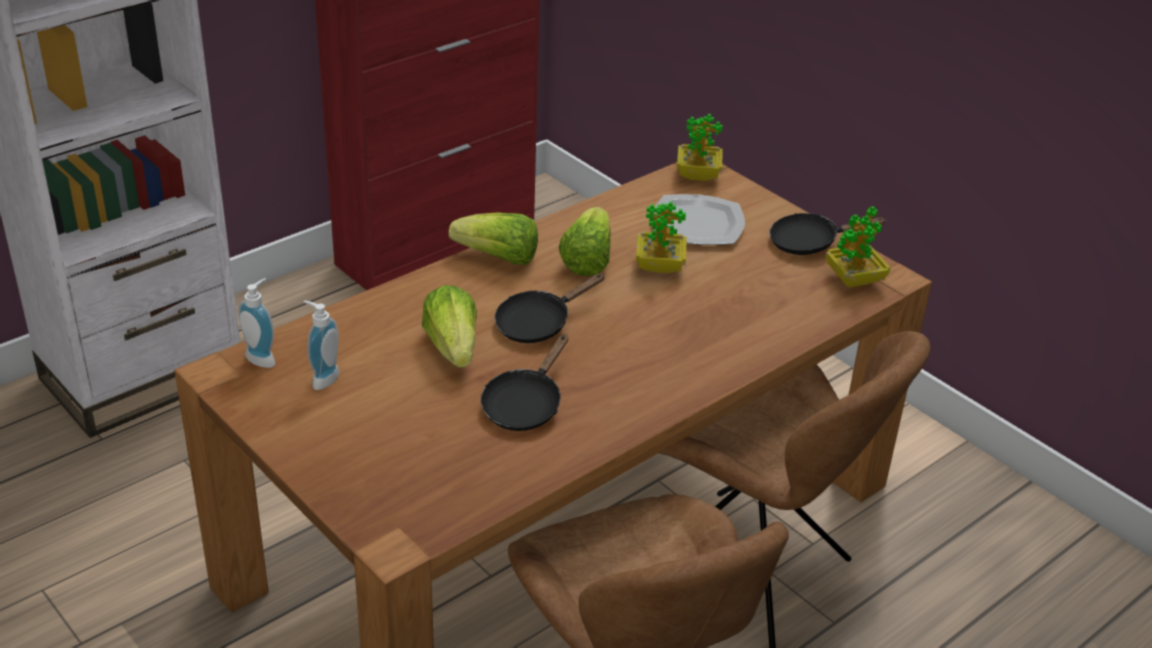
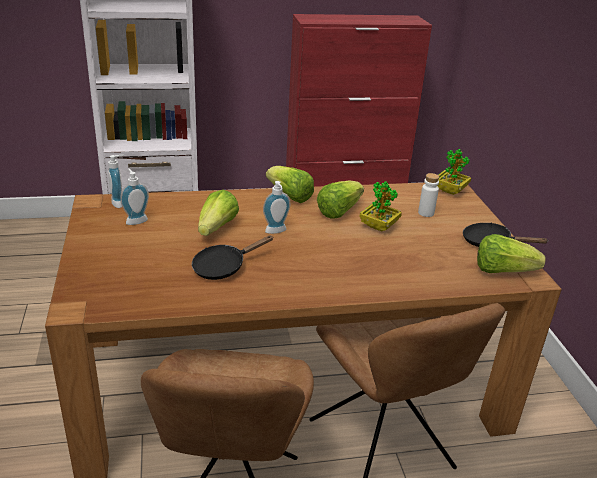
camera: 30 degrees right, 5 degrees down
black frying pan [494,273,605,343] -> soap dispenser [263,181,290,234]
plate [654,194,745,245] -> white bottle [418,173,439,217]
potted plant [825,206,890,287] -> lettuce [477,234,546,273]

